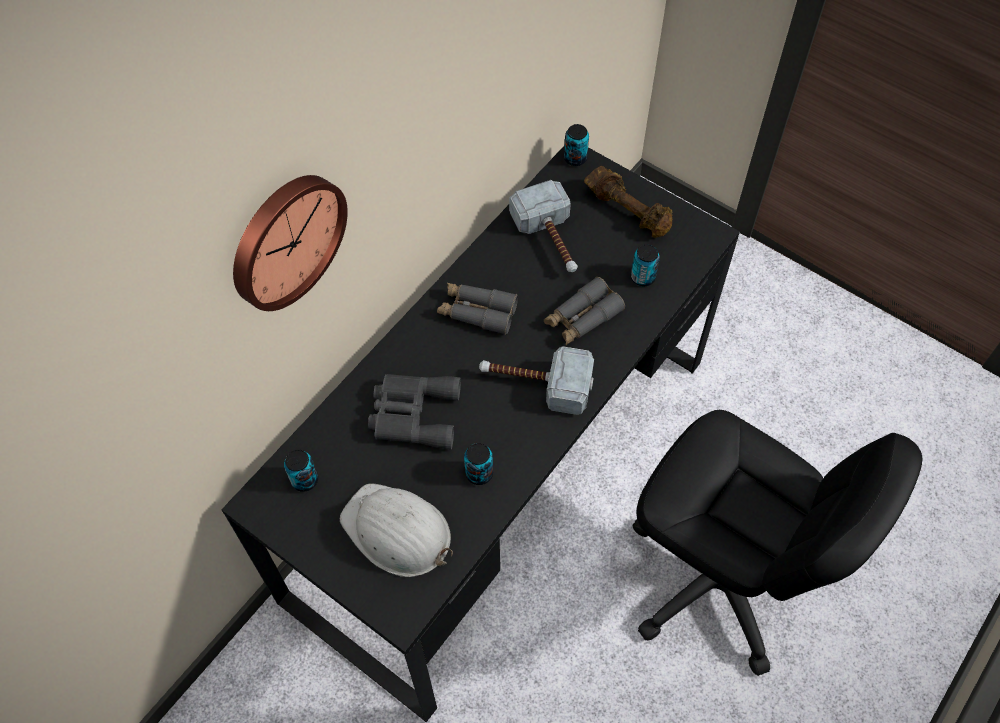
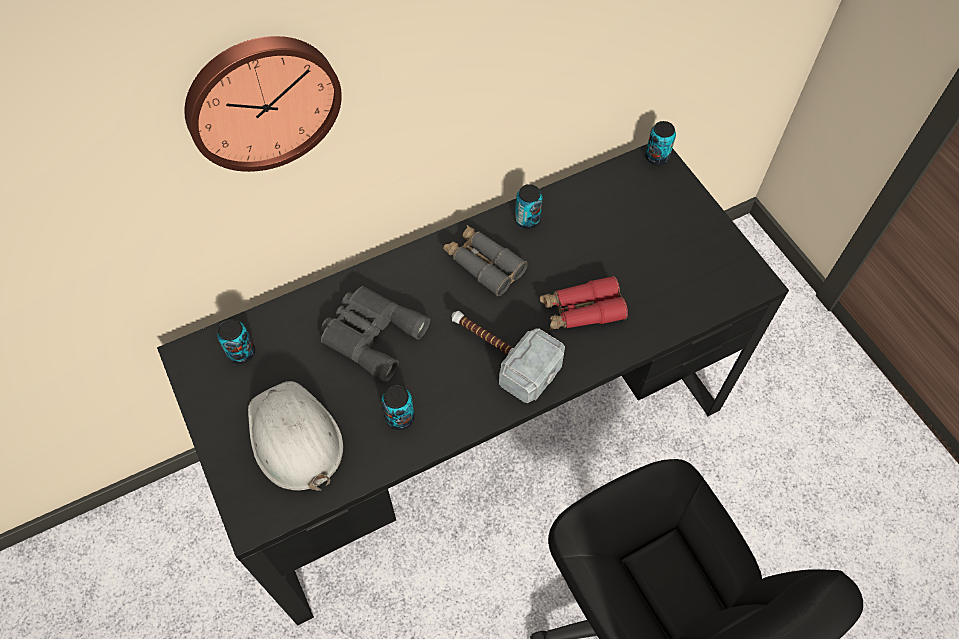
camera: 25 degrees right, 0 degrees up
hammer [509,180,578,272] -> none
grey binoculars [544,277,625,345] -> red binoculars [540,276,628,330]
brown dumbbell [584,166,673,238] -> none
can [631,244,660,286] -> can moved to [515,184,543,229]

